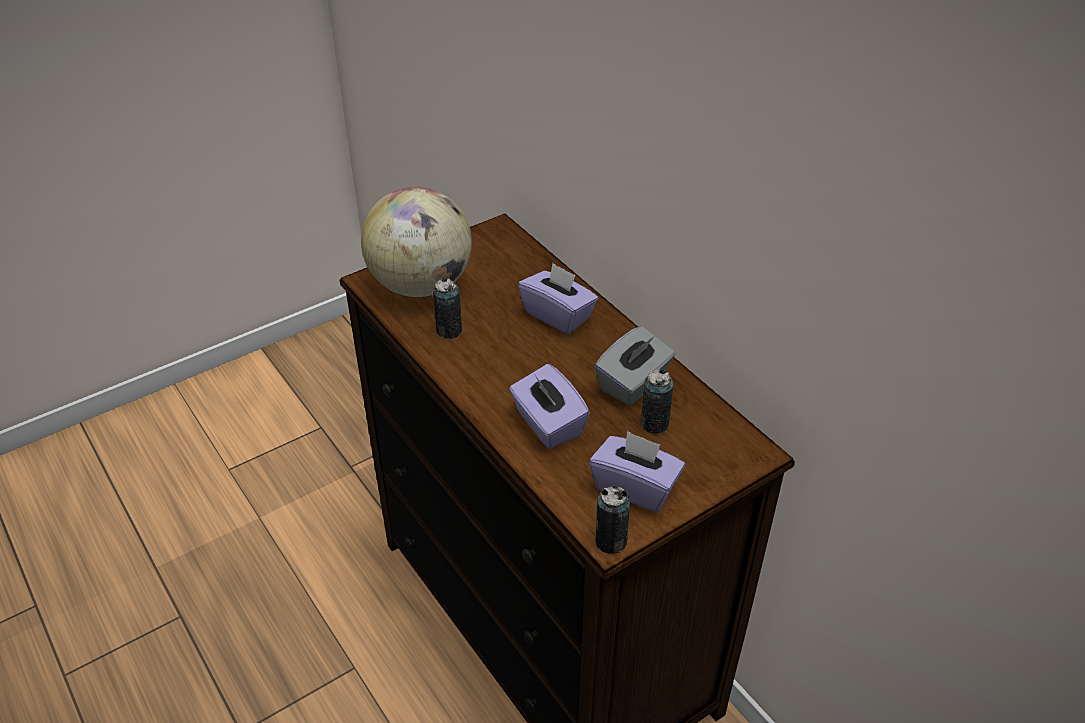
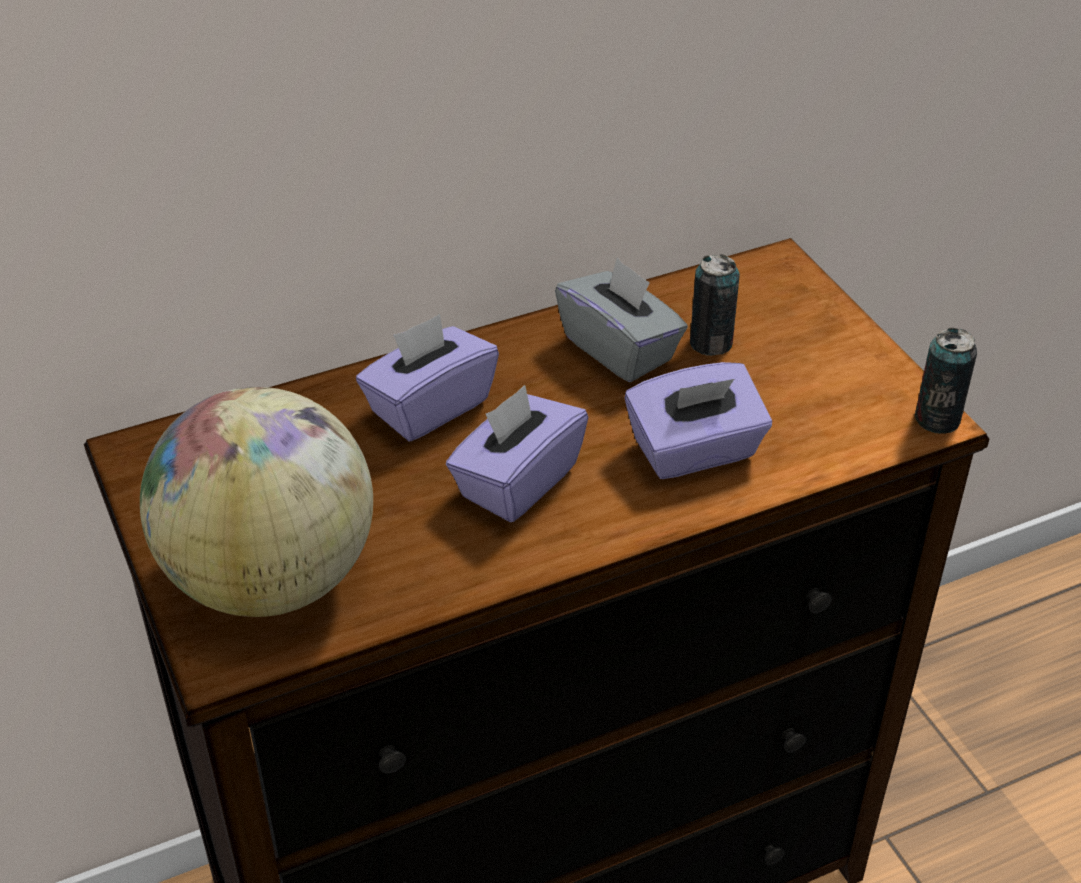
camera: 80 degrees left, 0 degrees up
can [433,278,462,339] -> none
purple tissue box [590,431,685,512] -> purple tissue box moved to [446,385,588,522]

